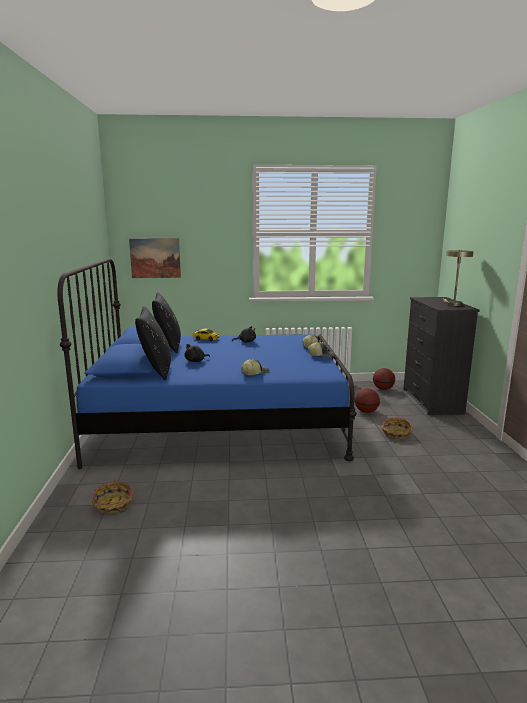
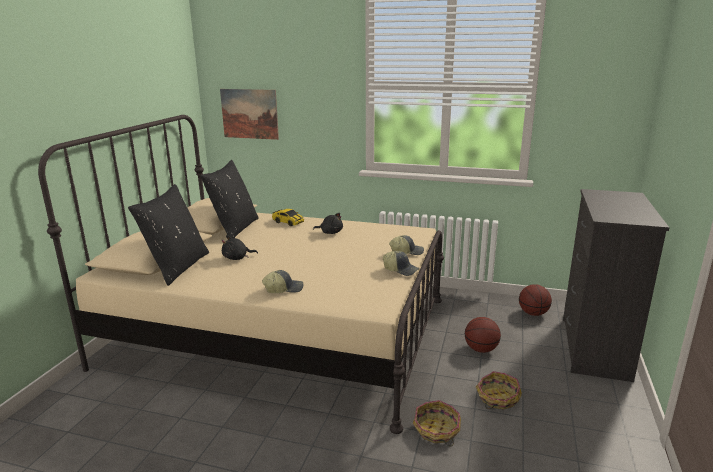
camera: 20 degrees right, 5 degrees up
blue bed [57,258,357,469] -> beige bed [38,115,444,434]
basket [92,481,133,514] -> basket moved to [413,400,461,446]
beige table lamp [442,250,474,306] -> none

